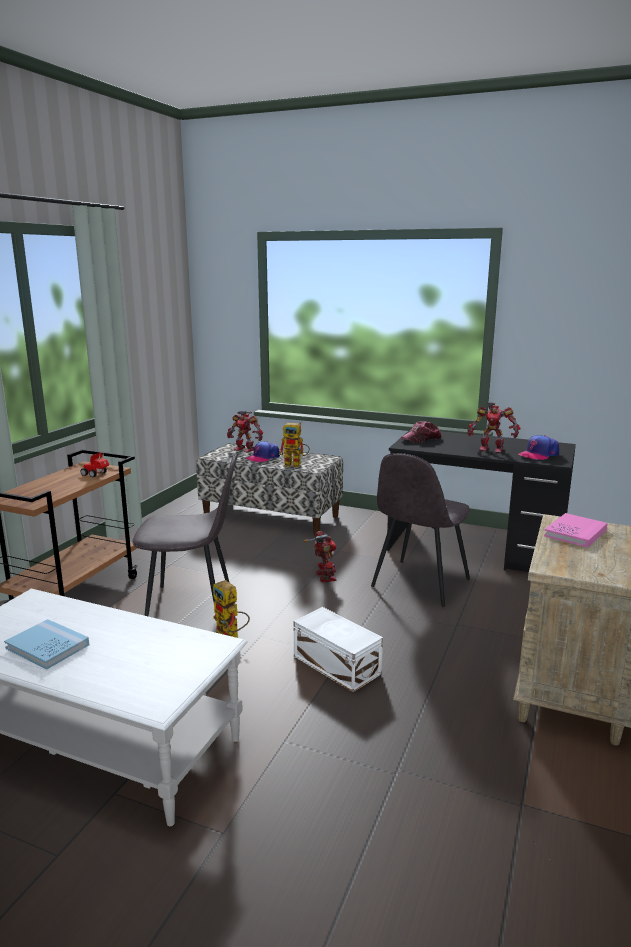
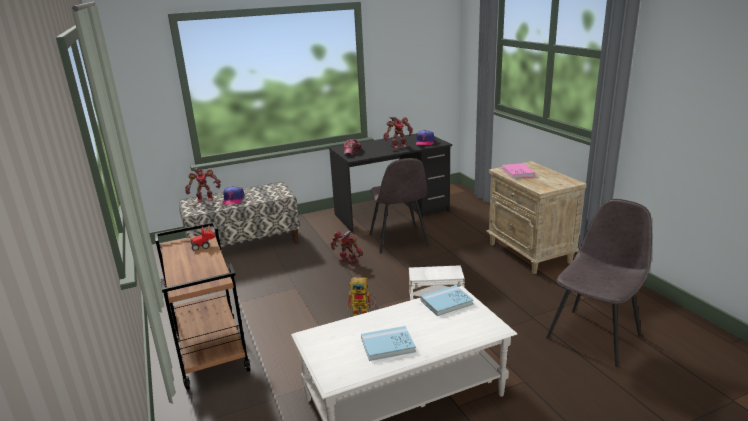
camera: 45 degrees left, 5 degrees up
grey chair [132,453,237,616] -> grey chair moved to [546,199,652,367]
toy robot [279,422,310,467] -> none
none -> blue book [421,285,474,316]

